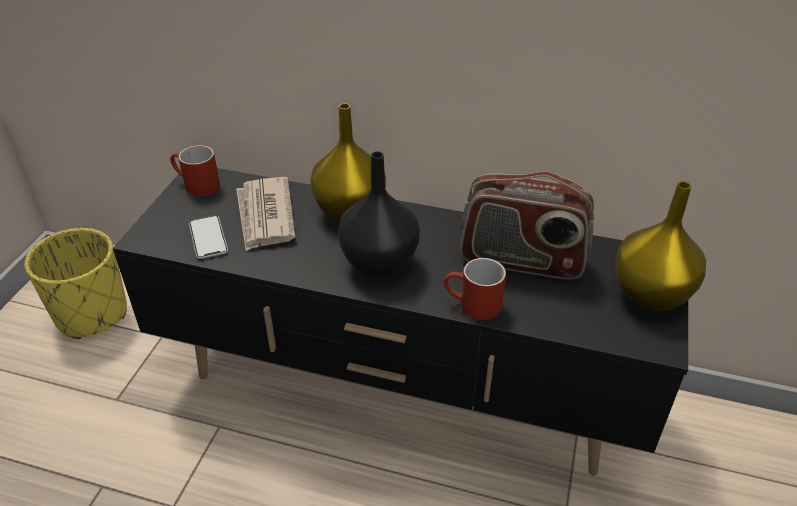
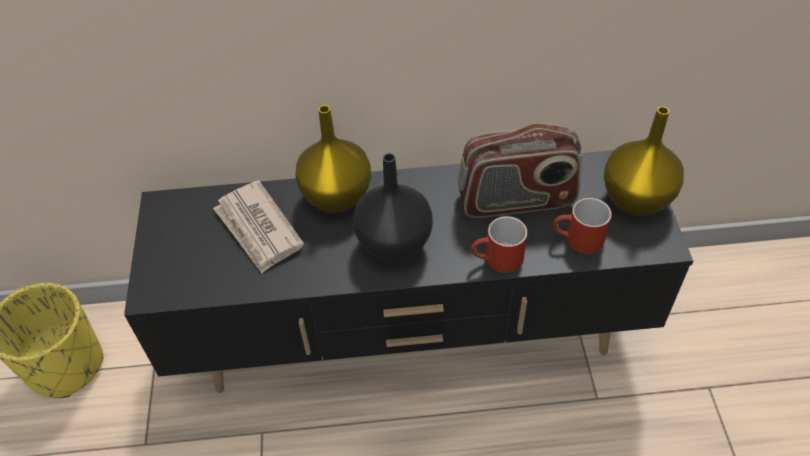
camera: 20 degrees left, 10 degrees up
red mug [170,145,220,196] -> red mug moved to [553,198,612,253]
phone [189,215,228,259] -> none

